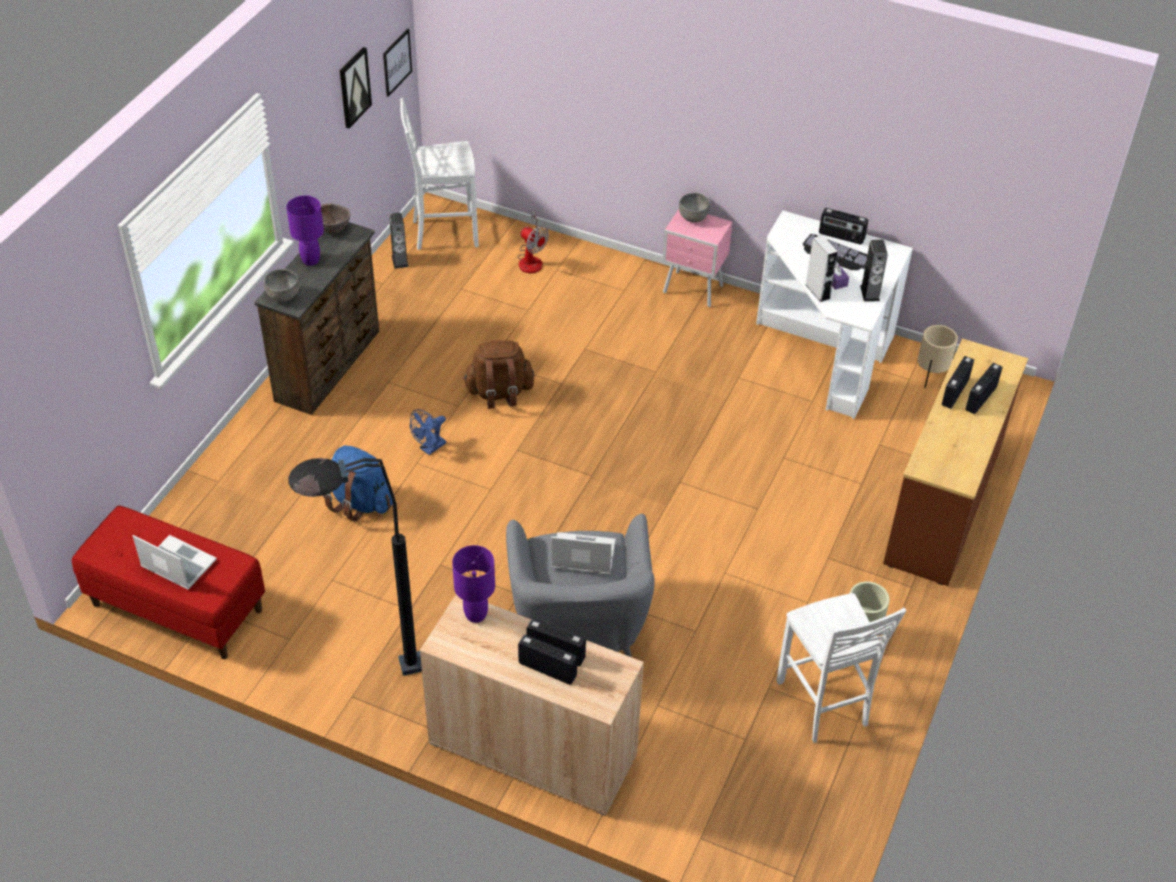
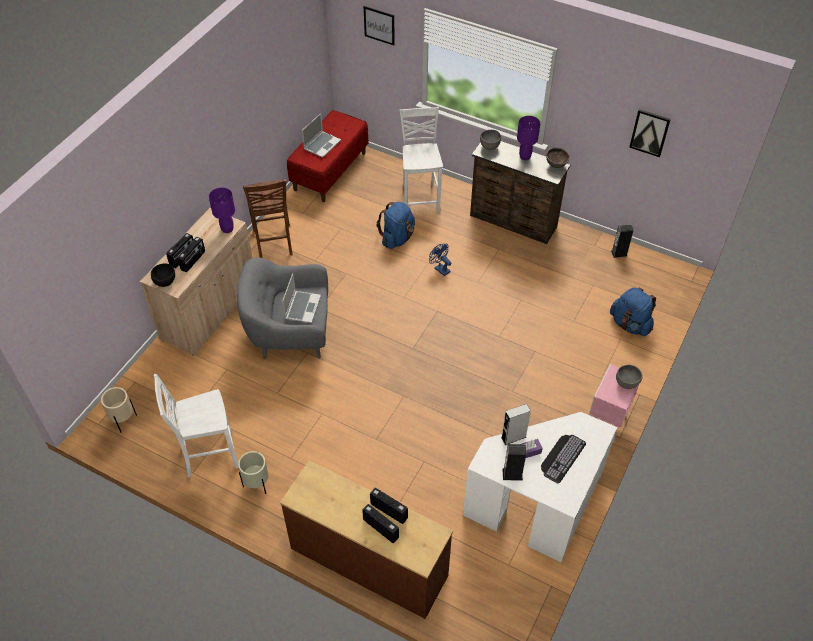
camera: 95 degrees right, 5 degrees up
black floor lamp [288,458,422,676] -> brown chair [243,179,292,258]
picture [383,29,412,97] -> picture moved to [364,6,395,45]
white chair [400,98,479,250] -> white chair moved to [399,107,443,212]
brown backpack [463,340,534,409] -> none
fan [517,211,549,273] -> blue backpack [610,288,656,336]
radio [819,208,868,245] -> none
beige planter [918,325,958,388] -> beige planter moved to [101,387,137,432]
none -> black bowl [151,264,175,287]

